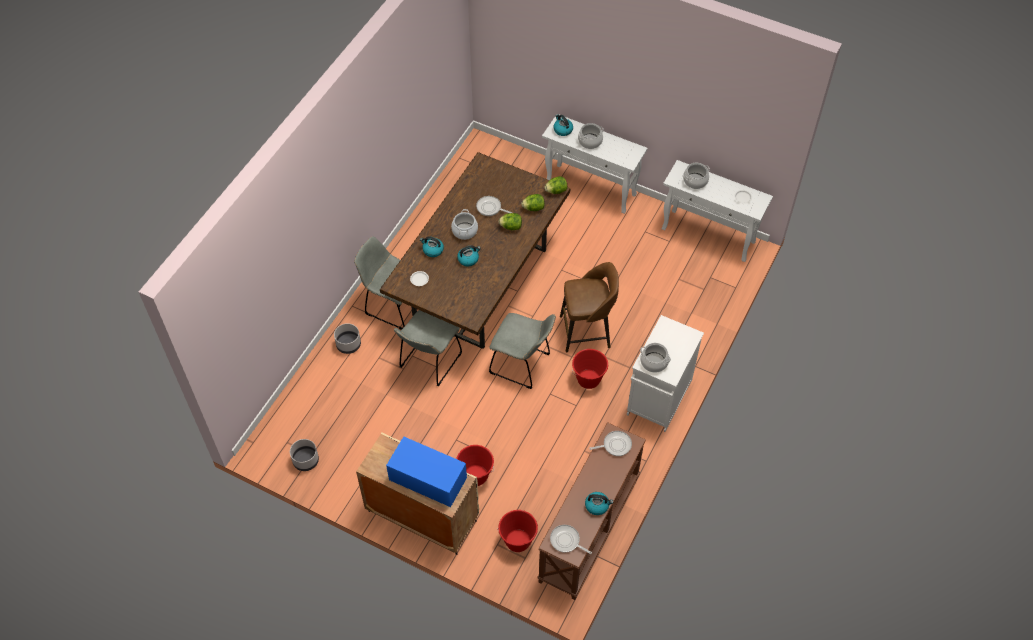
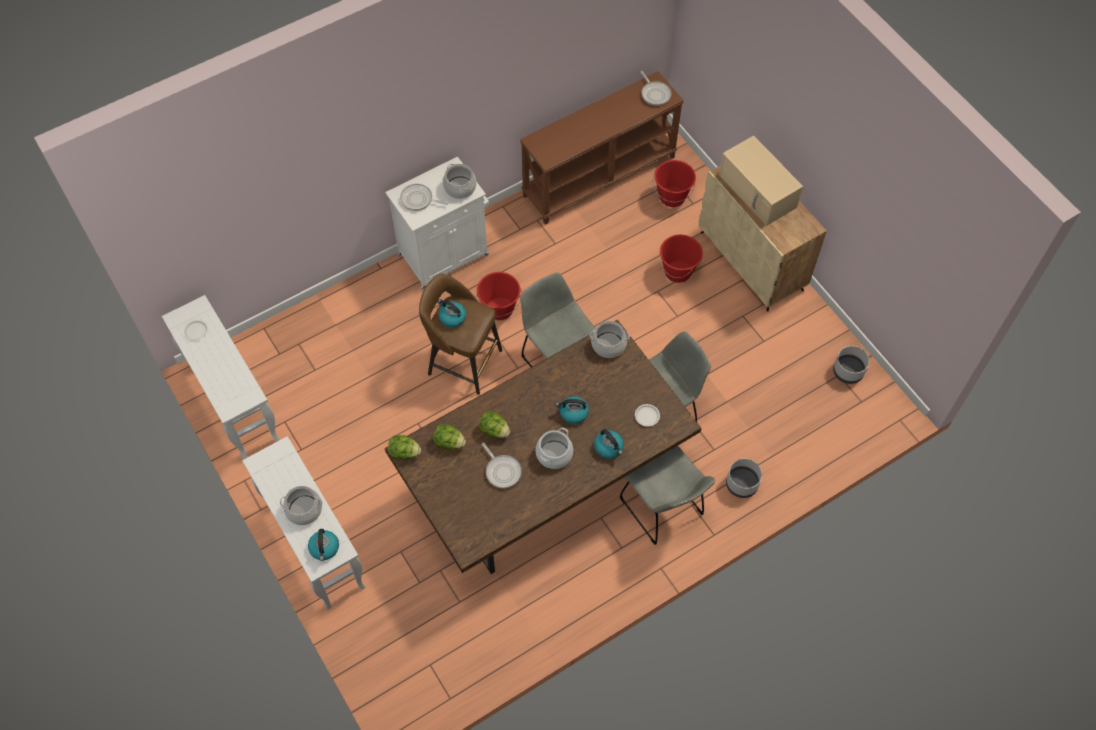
camera: 150 degrees left, 5 degrees up
blue microwave [386,437,467,507] -> beige microwave [719,136,803,226]
kettle [585,492,613,515] -> kettle moved to [438,299,466,327]
frying pan [589,431,632,456] -> frying pan moved to [400,184,448,211]
cooking pot [683,163,710,189] -> cooking pot moved to [589,321,630,358]

